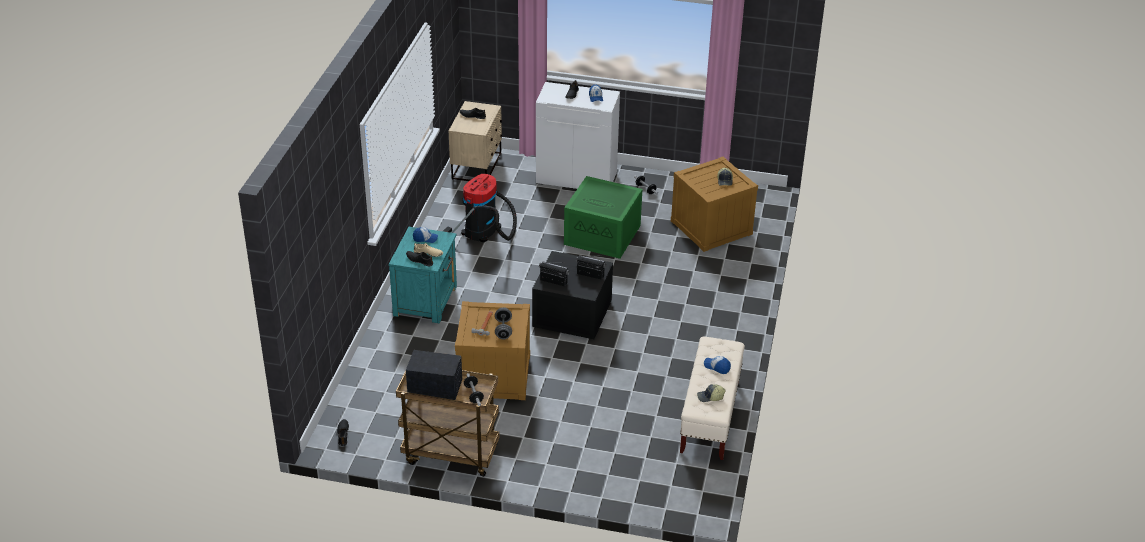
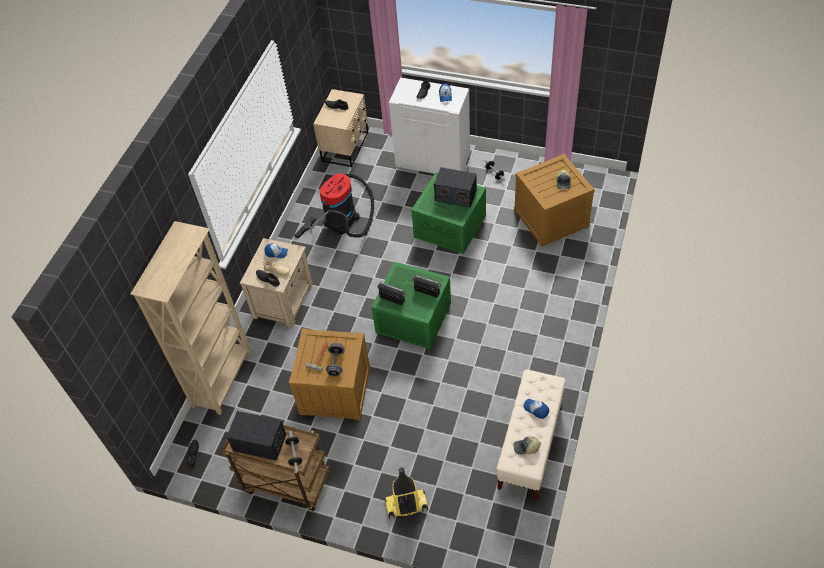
camera: 10 degrees right, 15 degrees up
turquoise nightstand [388,227,457,323] -> beige nightstand [240,238,313,327]
black storage box [532,251,613,339] -> green storage box [371,262,451,349]
none -> beige bookcase [130,221,251,415]
none -> vacuum cleaner [384,467,428,519]
none -> radio [434,167,477,207]

